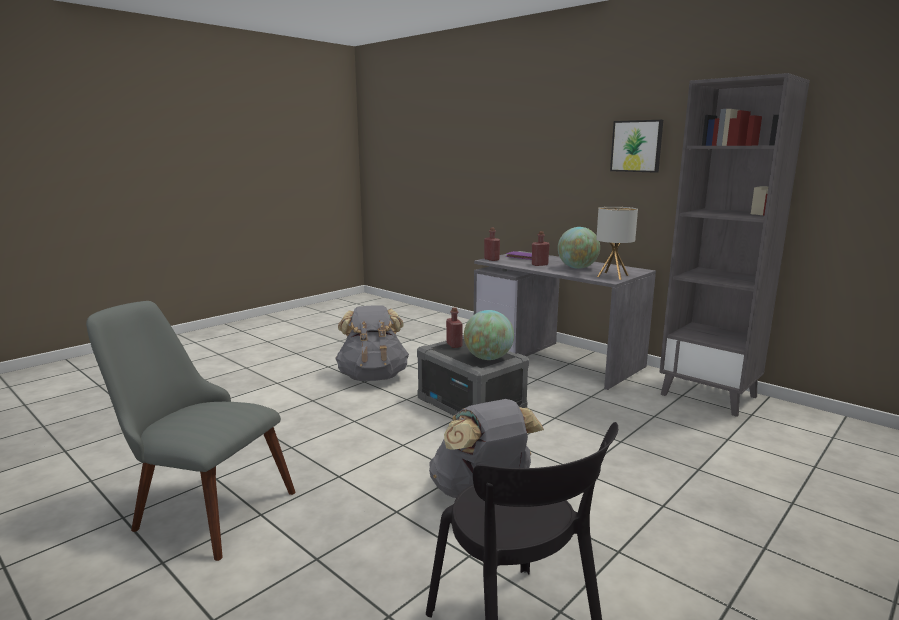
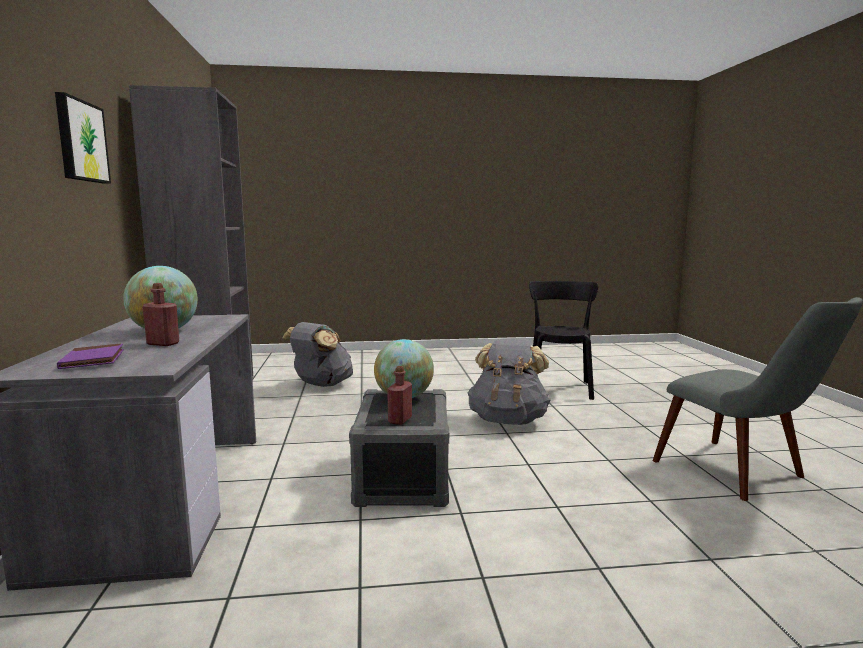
camera: 140 degrees left, 5 degrees down
grey backpack [335,305,409,381] -> grey backpack moved to [282,322,353,387]
red bottle [484,228,500,261] -> none
table lamp [596,207,638,280] -> none

